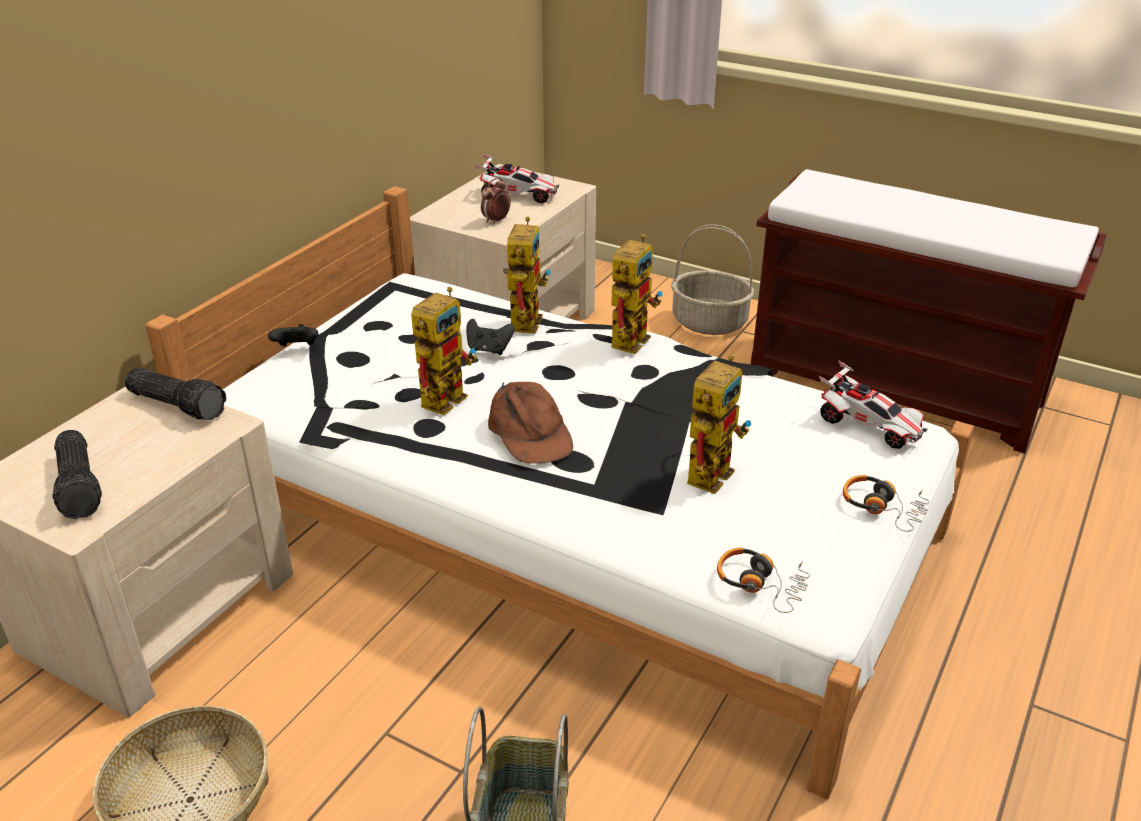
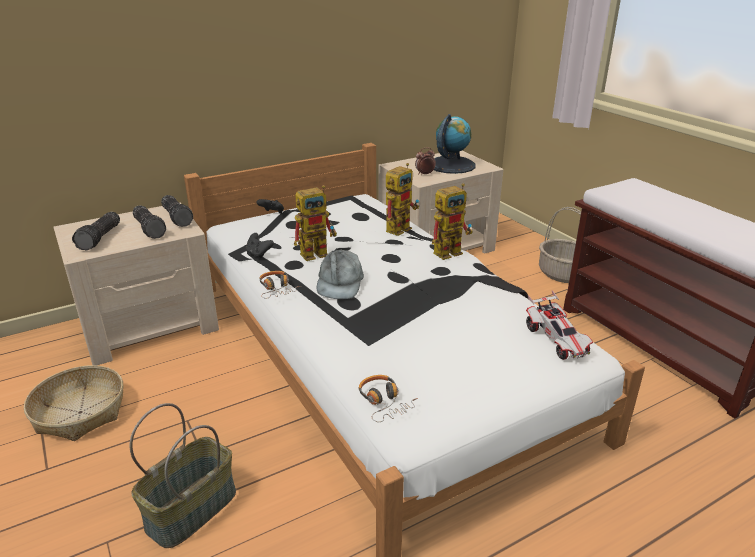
camera: 30 degrees right, 5 degrees down
black game controller [466,319,515,355] -> black game controller moved to [246,233,274,258]
toy car [474,154,559,203] -> globe [434,114,476,174]
brown cap [488,382,573,464] -> grey cap [316,248,364,299]
toy robot [687,355,752,494] -> none
headphones [843,475,929,532] -> headphones moved to [259,271,301,298]
none -> flashlight [133,205,166,239]

